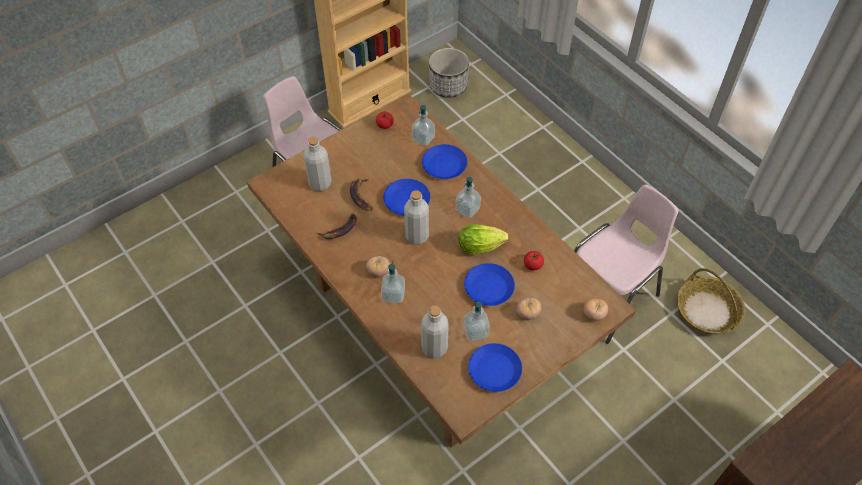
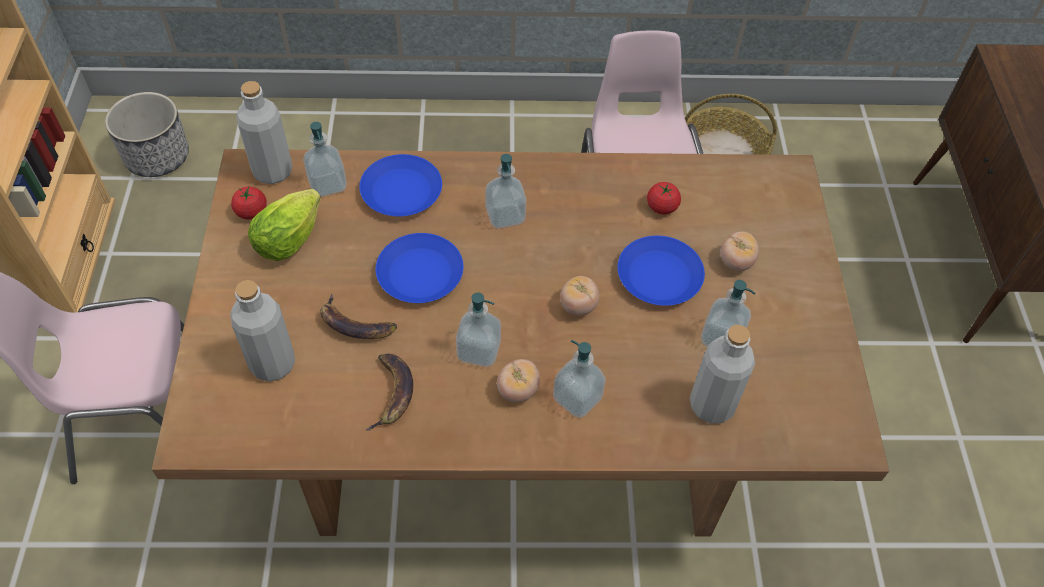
camera: 55 degrees left, 0 degrees up
grey bottle [404,190,429,245] -> grey bottle moved to [236,81,293,184]
lettuce [459,224,509,254] -> lettuce moved to [248,189,321,261]
blue plate [468,343,522,392] -> none
tomato [583,299,608,321] -> tomato moved to [560,276,599,316]
none -> soap dispenser [456,293,501,367]

